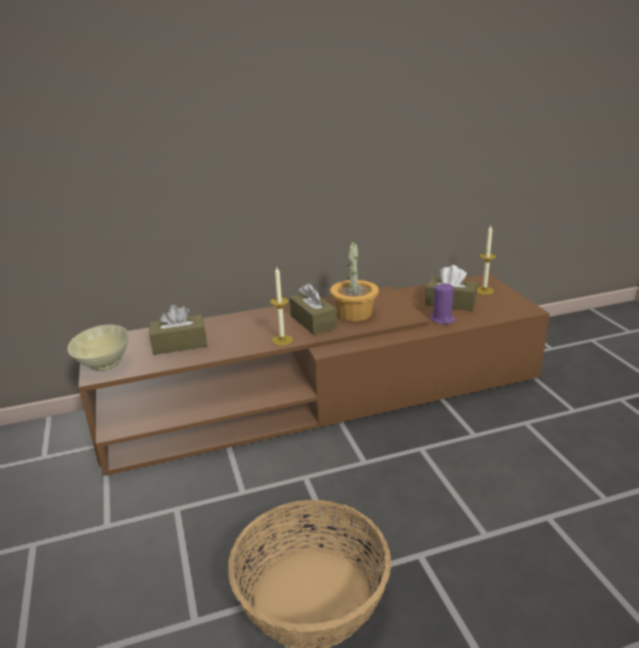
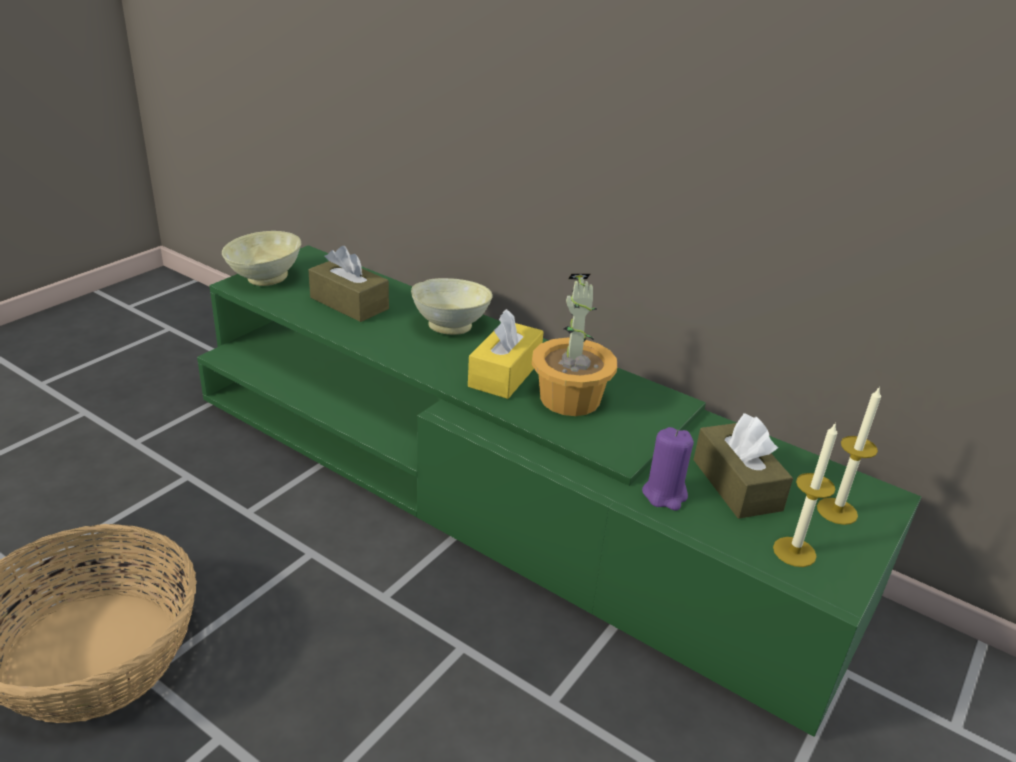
camera: 50 degrees right, 5 degrees up
brown tv stand [78,274,550,476] -> green tv stand [197,245,921,737]
candle [270,267,293,346] -> candle moved to [773,422,838,567]
brown tissue box [290,283,337,335] -> yellow tissue box [468,309,544,399]
none -> beige bowl [411,278,493,335]

